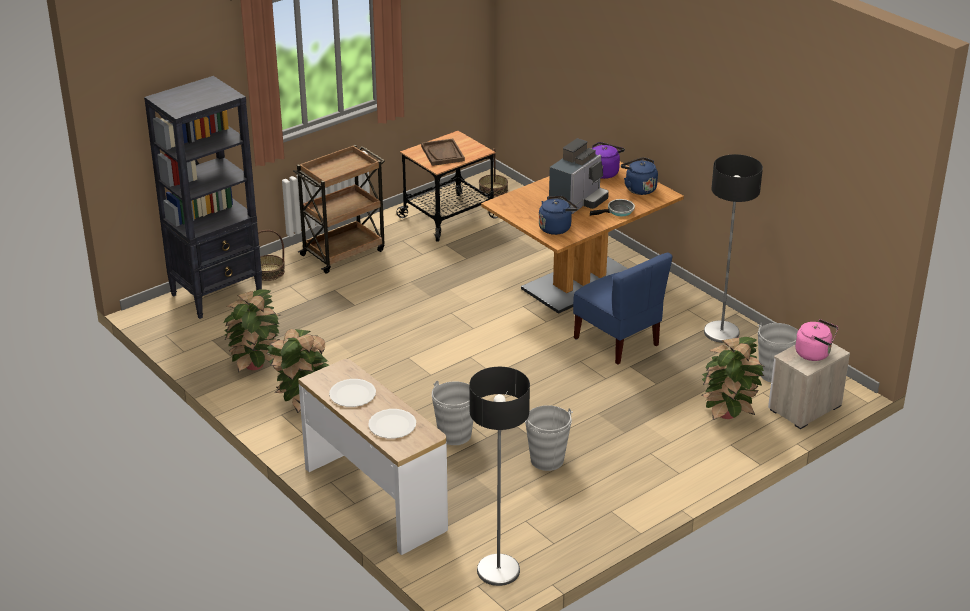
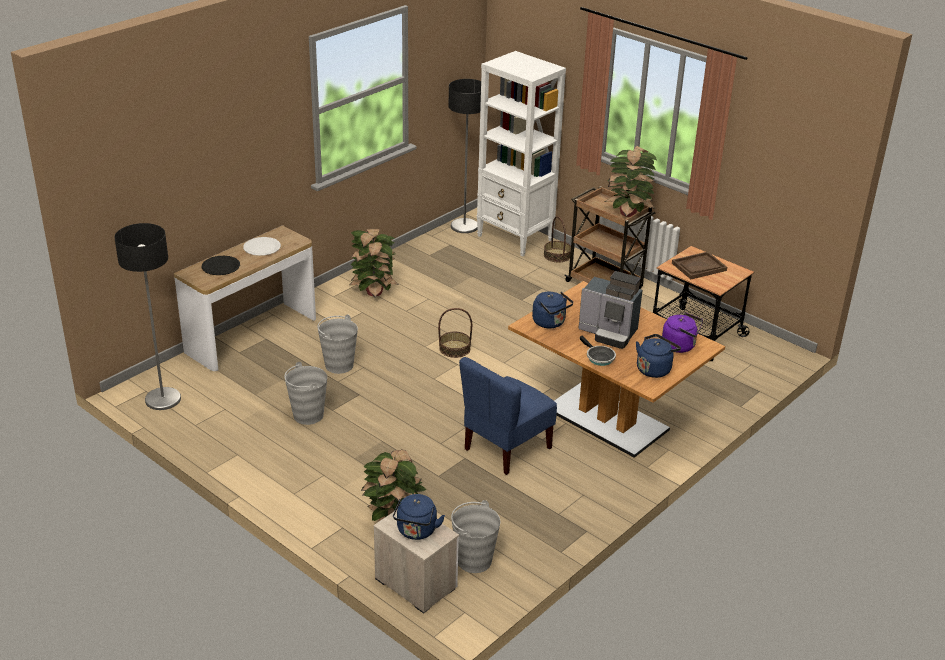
camera: 80 degrees right, 0 degrees up
black bookcase [144,76,262,319] -> white bookcase [477,51,566,257]
potted plant [224,289,281,372] -> potted plant moved to [604,146,657,217]
white plate [368,409,416,438] -> black plate [202,256,240,275]
basket [479,148,508,197] -> basket moved to [438,308,472,358]
floor lamp [704,154,763,343] -> floor lamp moved to [449,79,481,233]
pink kettle [795,319,838,361] -> blue kettle [393,494,445,540]

